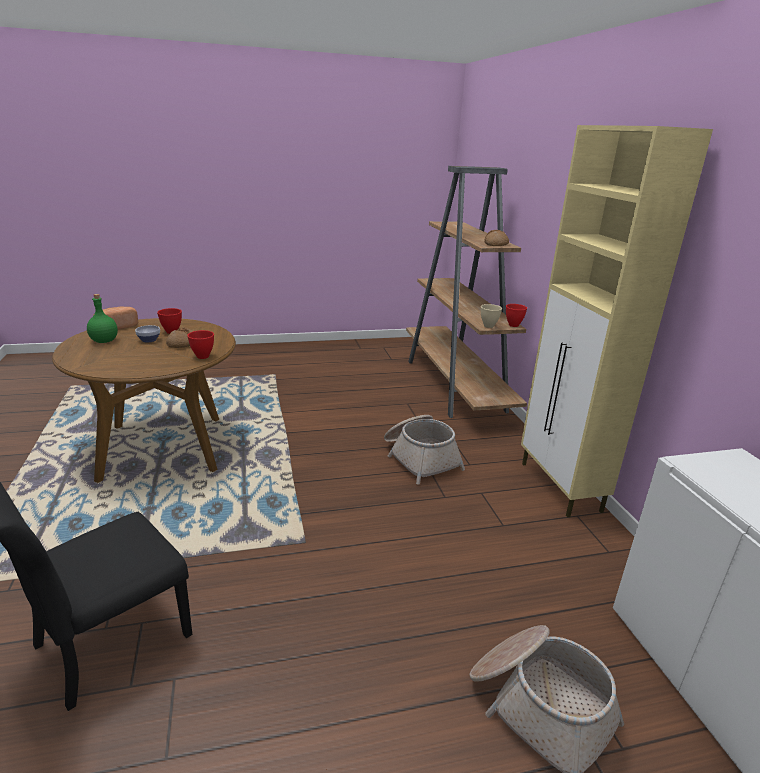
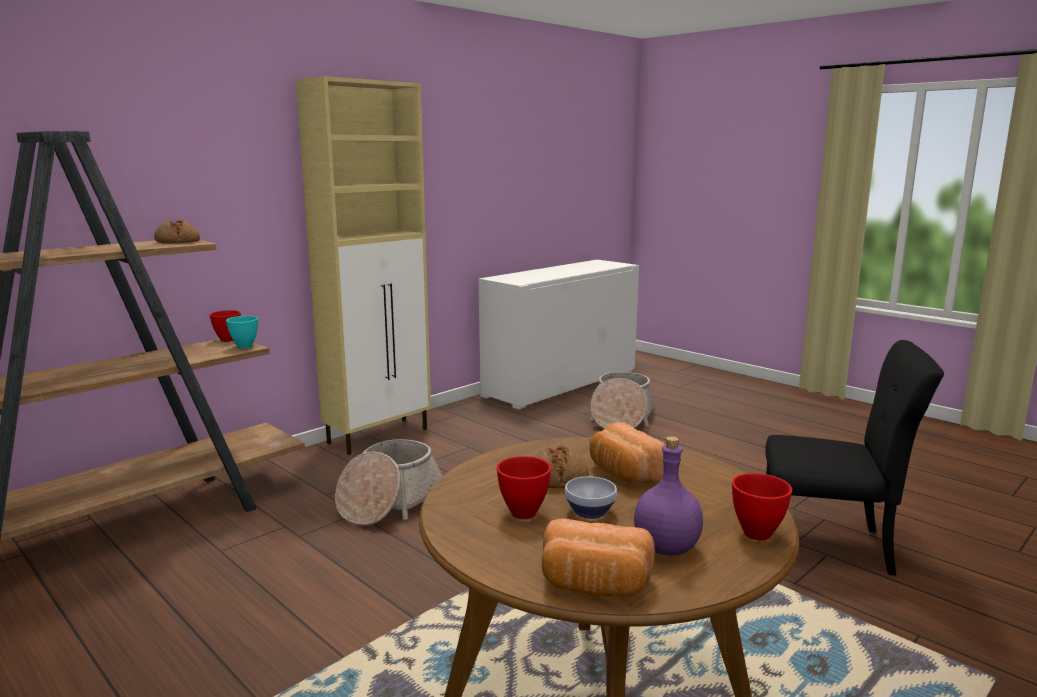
camera: 120 degrees left, 10 degrees down
green bottle [87,294,118,343] -> purple bottle [634,436,703,556]
red bowl [187,330,214,359] -> red bowl moved to [732,473,792,541]
beige bowl [481,304,502,328] -> turquoise bowl [226,316,258,348]
none -> bread [590,422,665,484]

